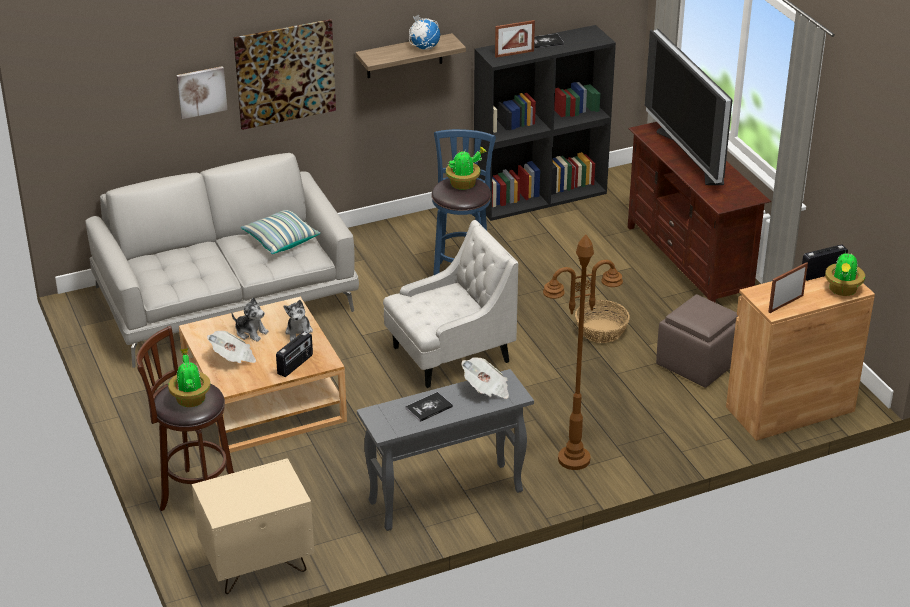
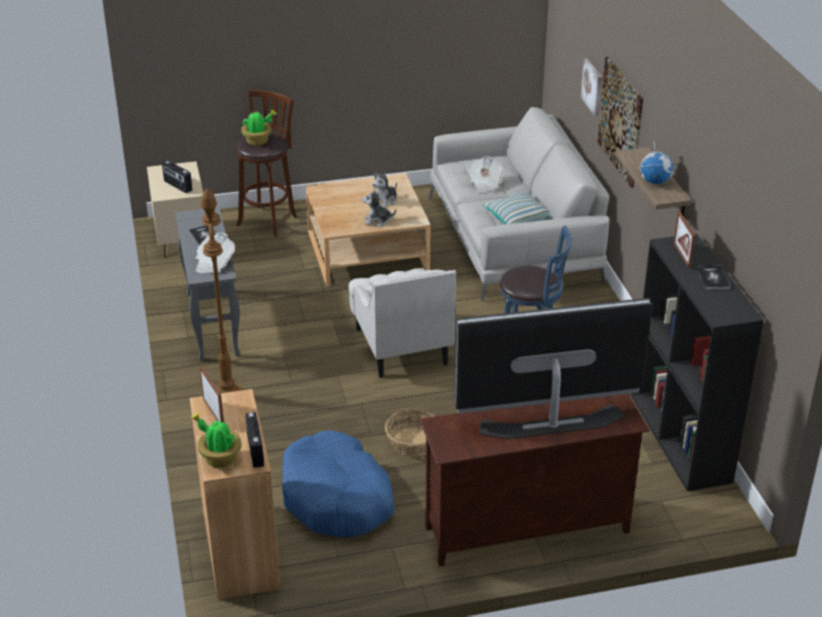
camera: 100 degrees right, 0 degrees up
newspaper [207,331,257,363] -> newspaper moved to [468,156,504,192]
radio [276,331,313,377] -> radio moved to [162,161,192,193]
potted plant [446,146,487,190] -> none
brown ottoman [656,294,738,388] -> blue dog bed [282,430,395,538]

